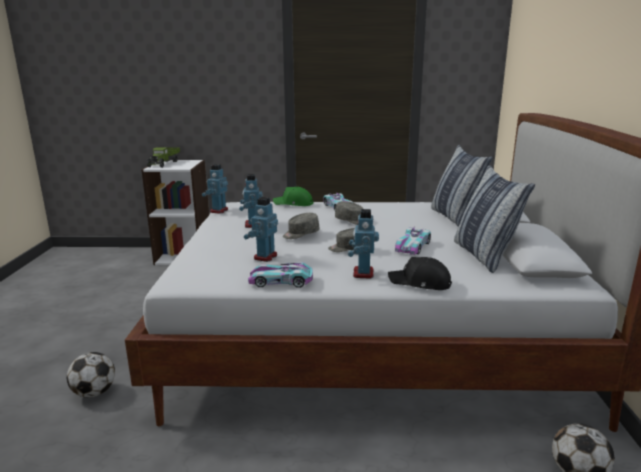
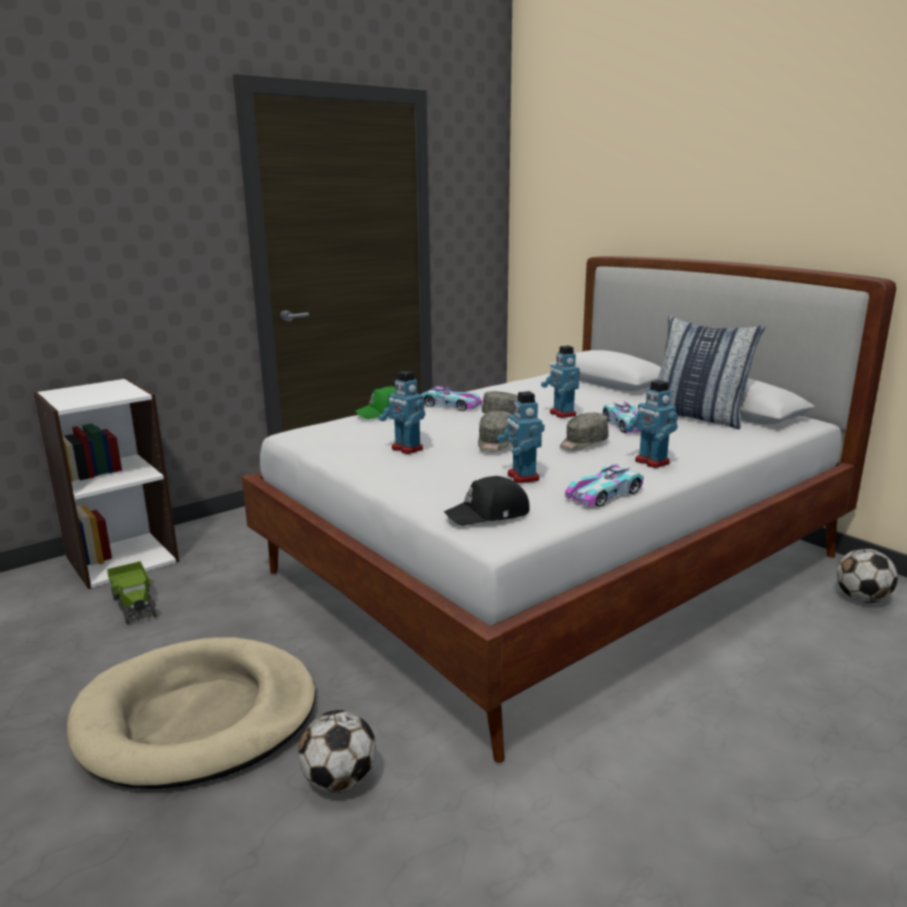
camera: 40 degrees left, 0 degrees up
toy truck [146,147,180,168] -> toy truck moved to [107,561,157,624]
toy robot [202,164,228,214] -> toy robot moved to [541,345,580,418]
black cap [388,257,452,290] -> black cap moved to [444,476,530,526]
pillow [431,145,493,226] -> none
none -> beige dog bed [67,637,316,789]

